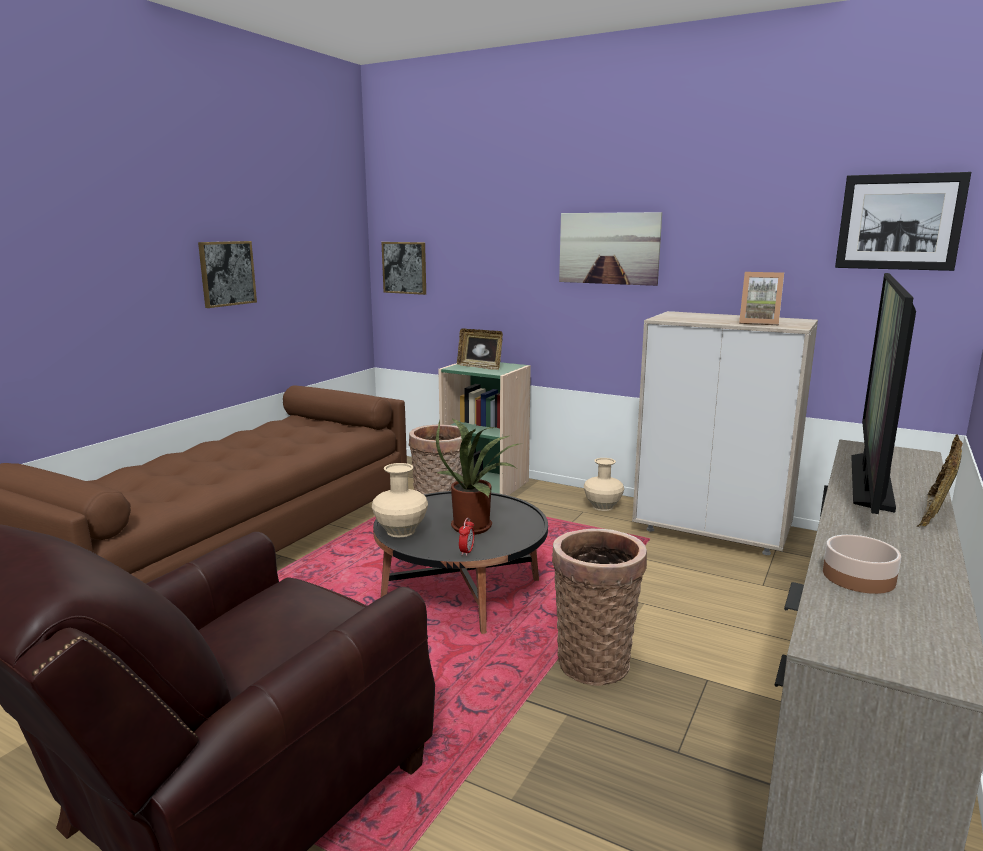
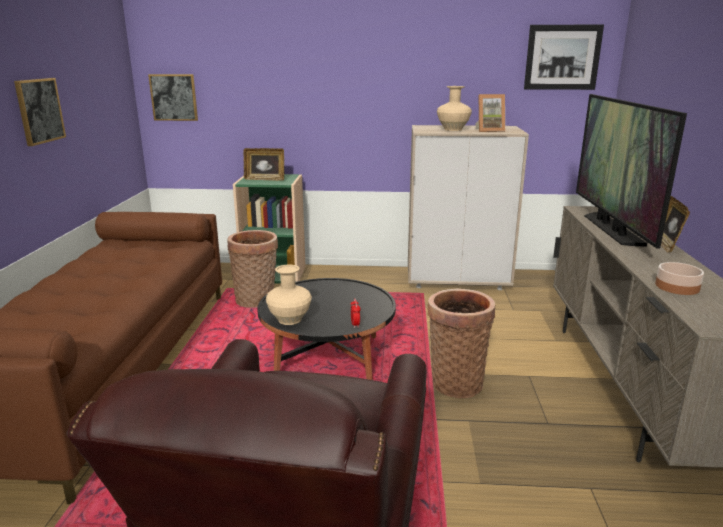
camera: 25 degrees left, 5 degrees up
potted plant [436,419,519,535] -> none
picture [559,212,662,286] -> none
beige vase [584,458,624,511] -> beige vase moved to [437,86,472,131]

